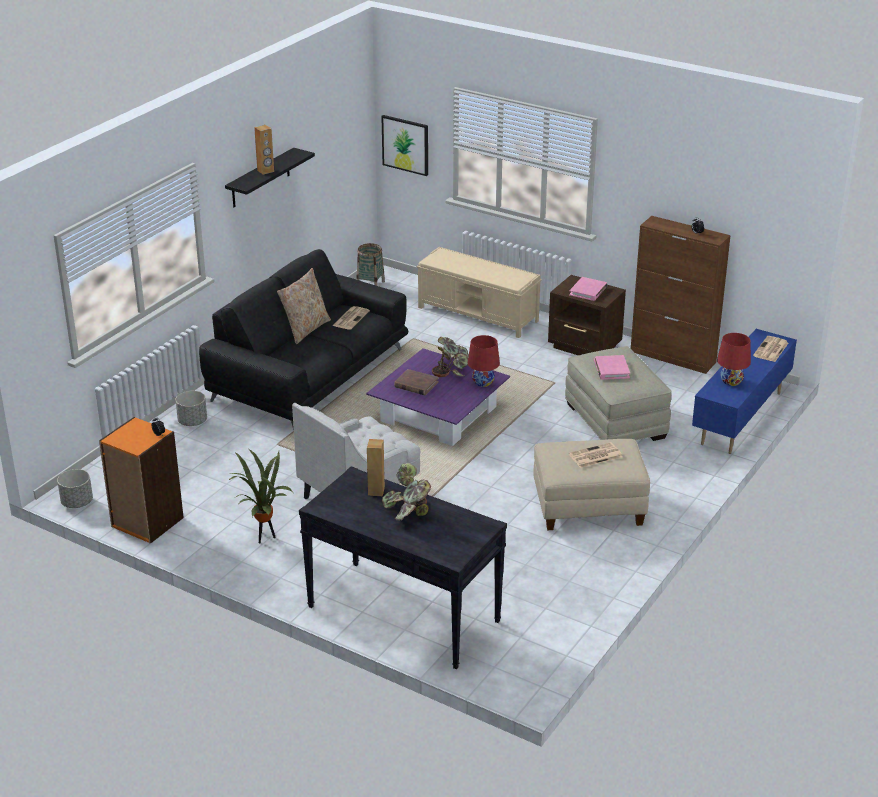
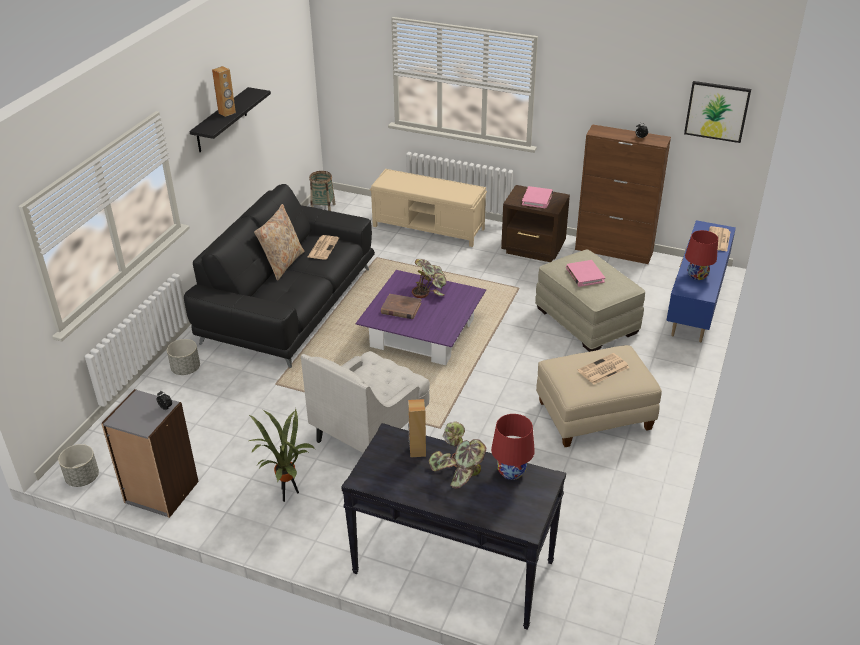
camera: 10 degrees left, 5 degrees up
orange bookcase [99,417,184,544] -> grey bookcase [101,389,199,518]
picture [381,115,428,176] -> picture moved to [684,81,751,143]
red table lamp [468,335,500,387] -> red table lamp moved to [491,414,535,480]

